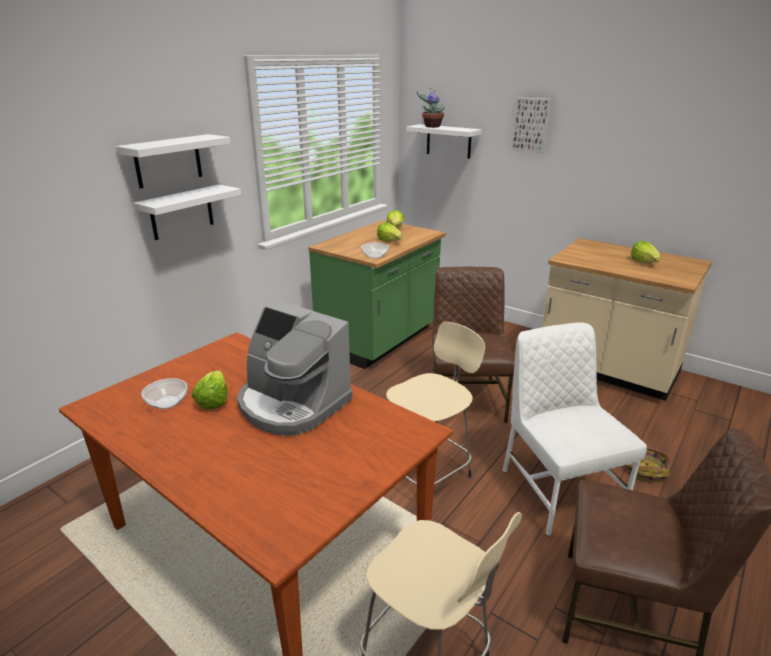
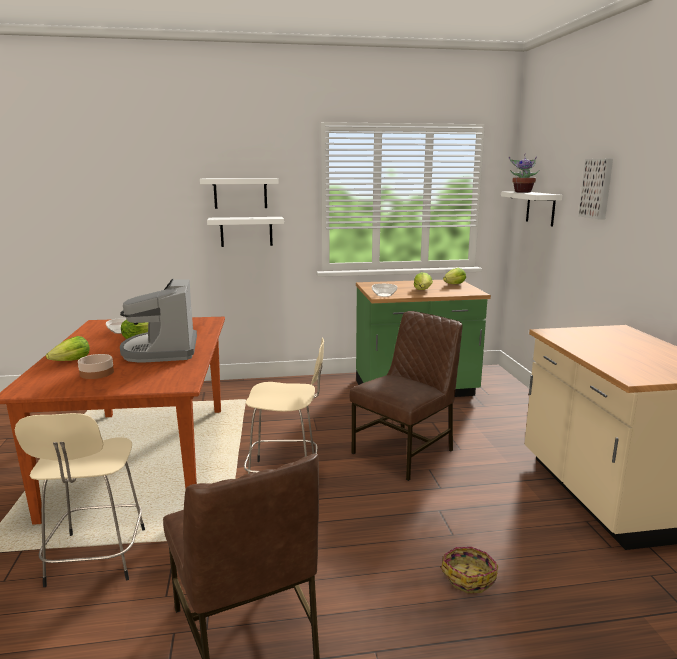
camera: 45 degrees right, 10 degrees down
white chair [502,322,647,536] -> none
lettuce [631,241,661,263] -> lettuce moved to [46,336,90,361]
none -> bowl [78,354,114,379]

